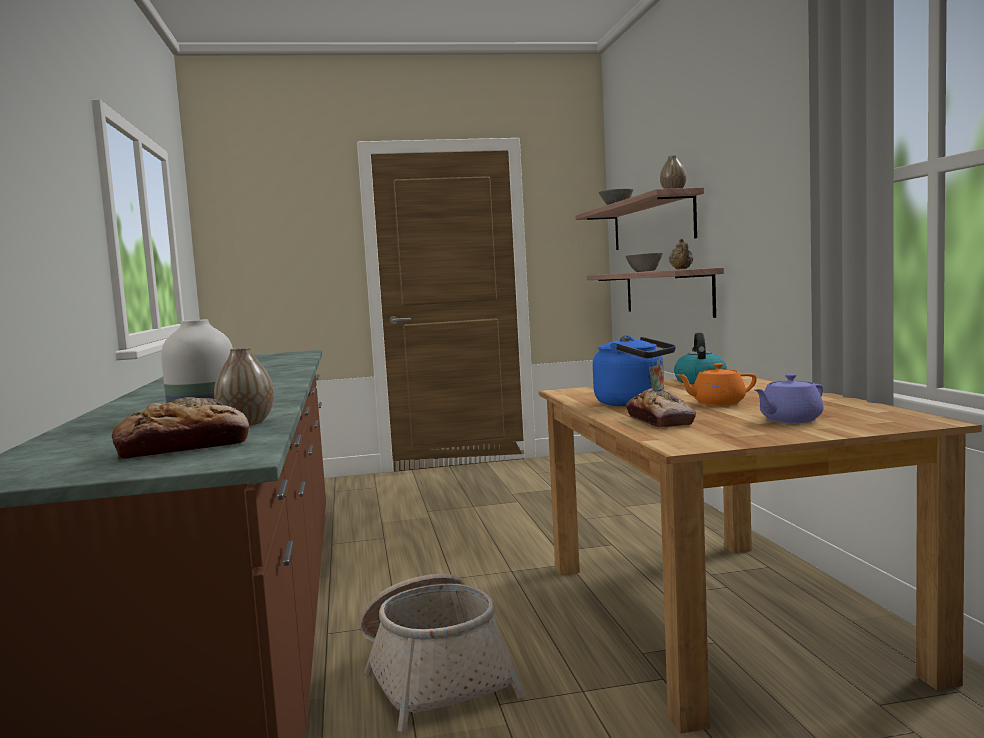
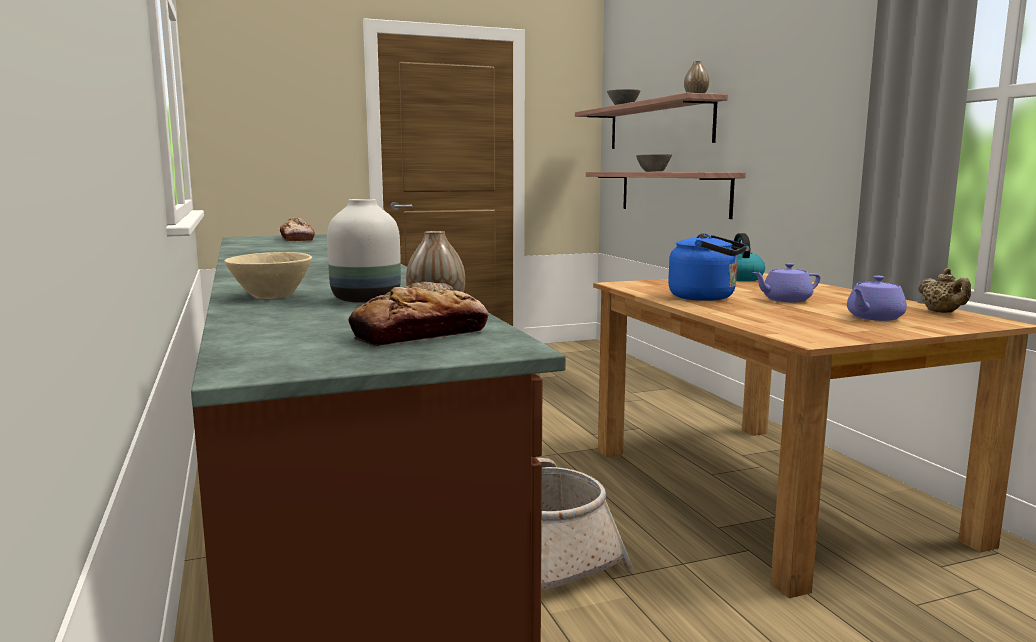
camera: 10 degrees left, 5 degrees up
bread [626,388,696,427] -> bread moved to [280,218,315,241]
beige teapot [669,238,693,270] -> beige teapot moved to [918,268,971,313]
orange teapot [676,363,757,406] -> purple teapot [752,263,820,302]
none -> beige bowl [225,252,312,299]

